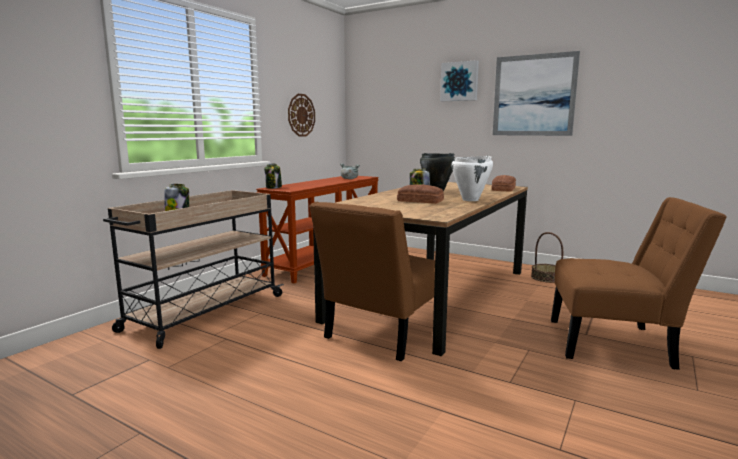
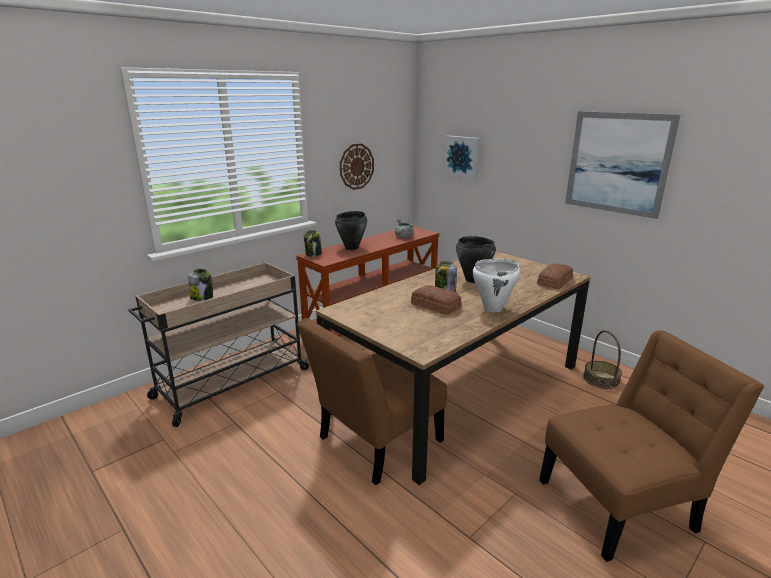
camera: 15 degrees right, 10 degrees up
picture [440,60,479,101] -> picture moved to [444,136,480,179]
brown chair [551,197,727,370] -> brown chair turned 45 degrees counterclockwise [539,330,765,562]
none -> black cooking pot [335,211,367,250]

